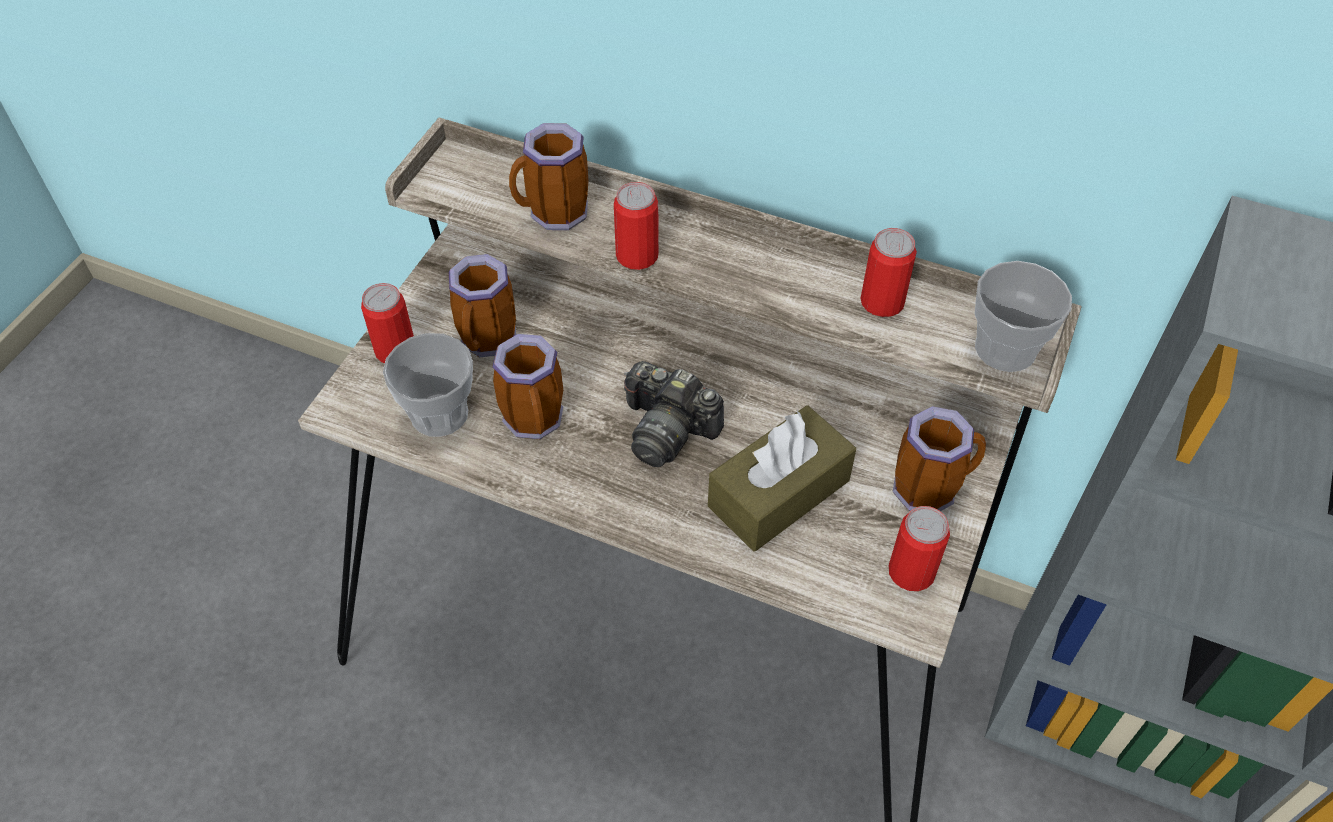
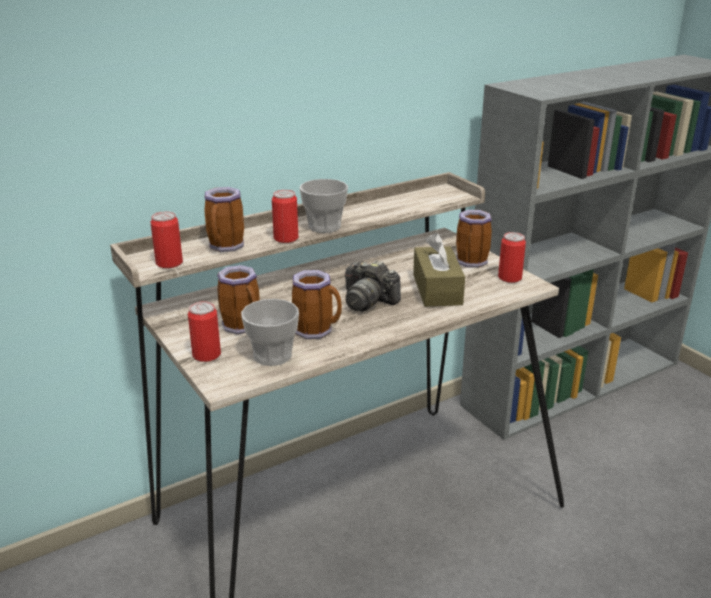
camera: 55 degrees left, 25 degrees down
camera [624,361,724,467] -> camera turned 60 degrees clockwise [345,260,401,312]
can [861,228,917,317] -> can moved to [151,211,183,268]
cup [975,261,1072,372] -> cup moved to [299,179,348,233]

